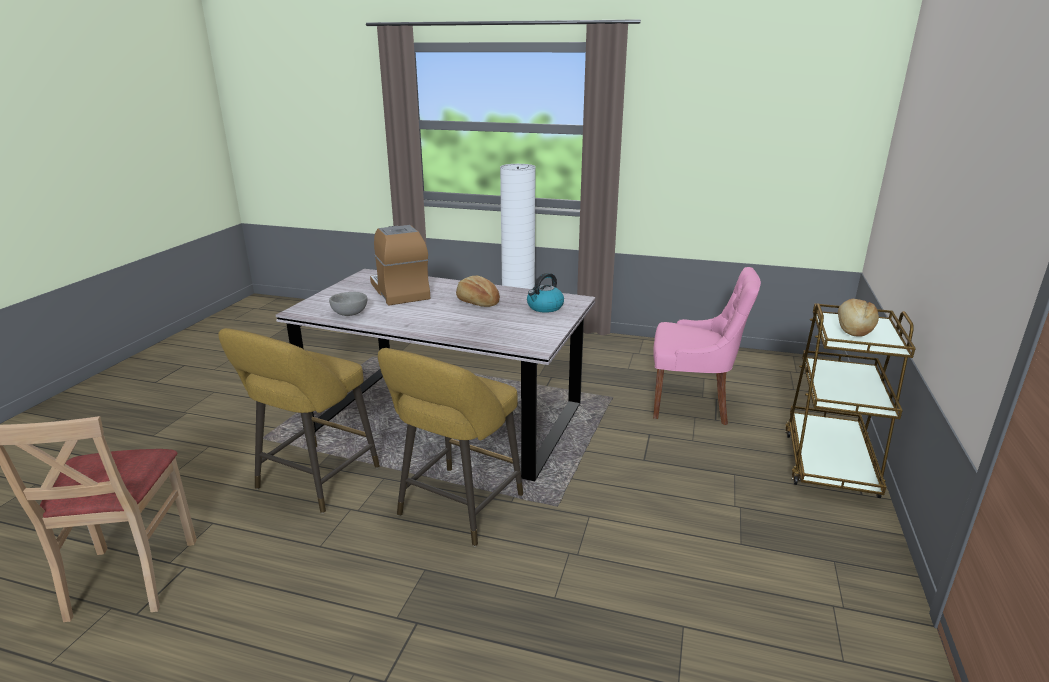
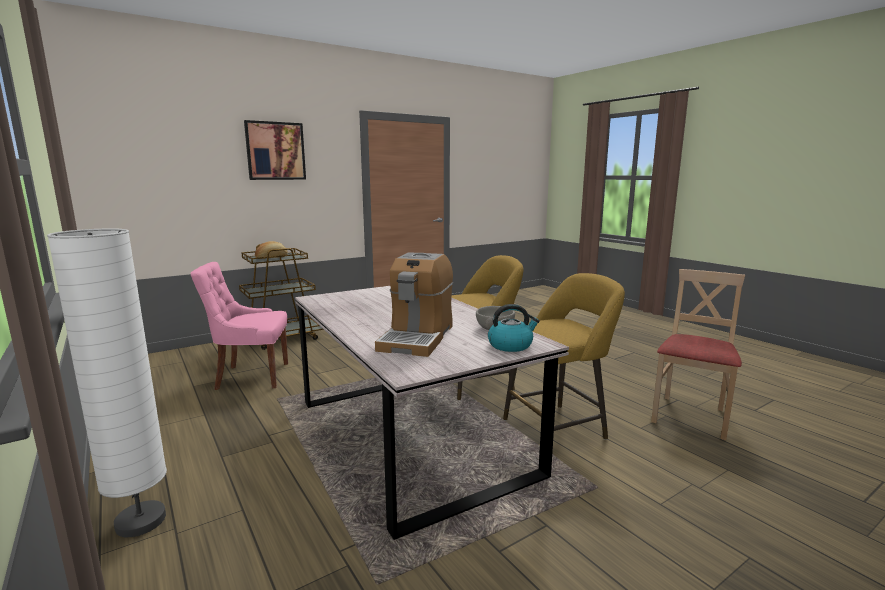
camera: 140 degrees left, 10 degrees down
bread [456,276,500,307] -> none
kettle [527,273,564,313] -> kettle moved to [488,304,540,352]
pink chair [653,267,761,425] -> pink chair turned 60 degrees counterclockwise [190,262,288,390]
none -> picture [244,120,306,180]

